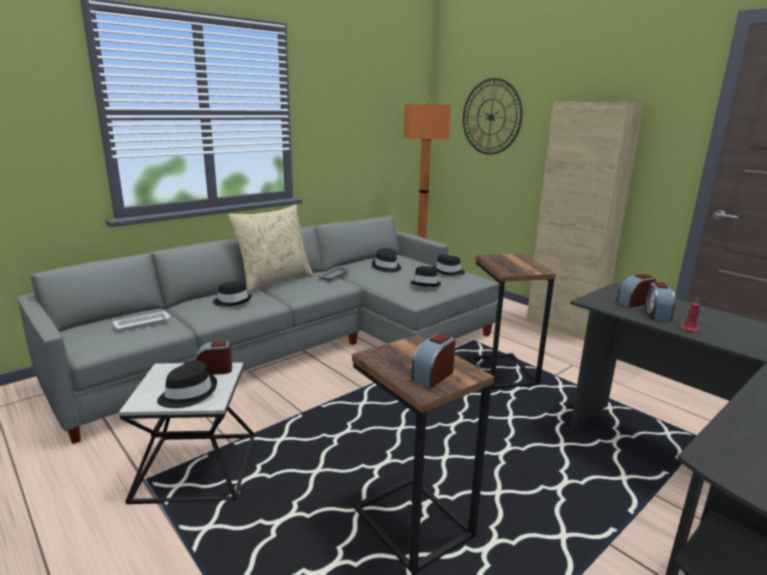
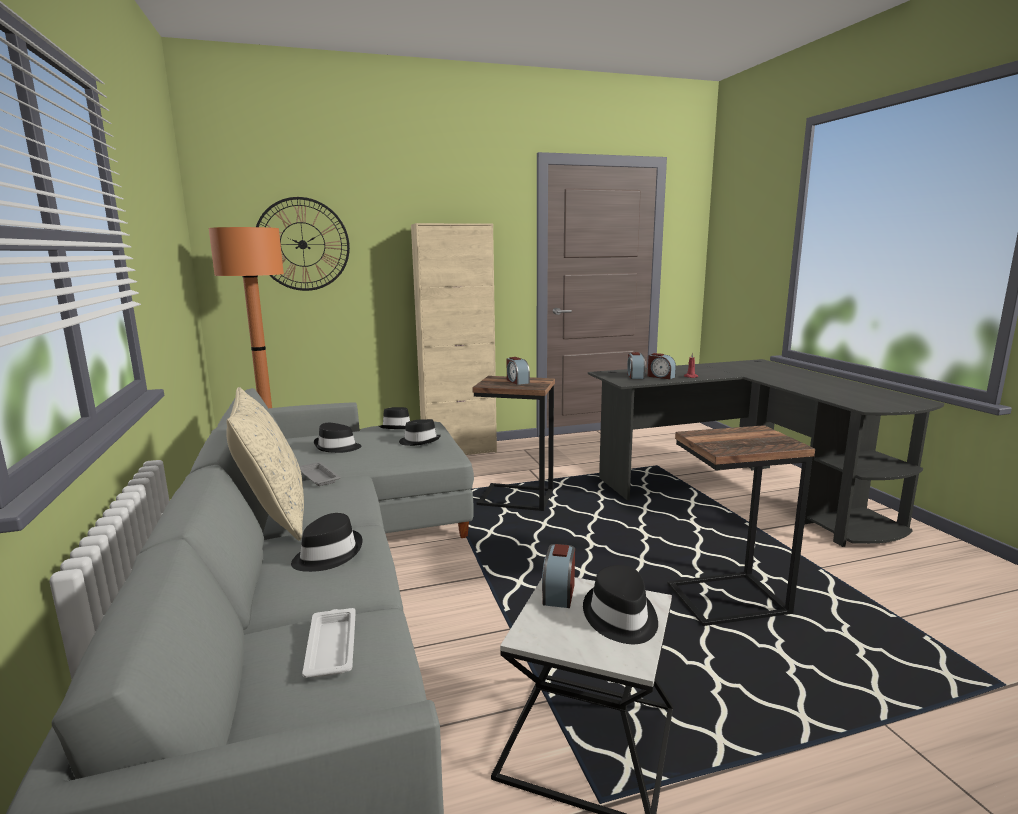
camera: 65 degrees left, 5 degrees down
alarm clock [411,333,456,388] -> alarm clock moved to [507,357,530,385]

